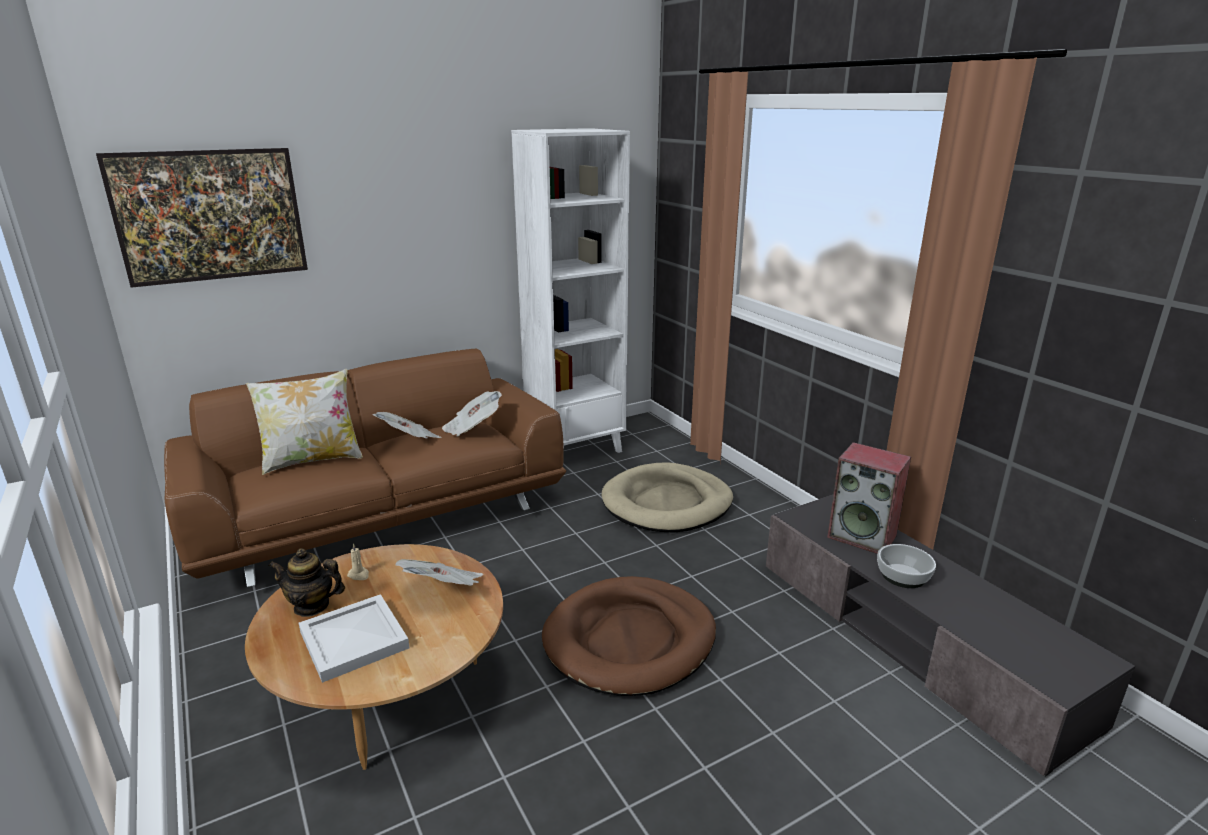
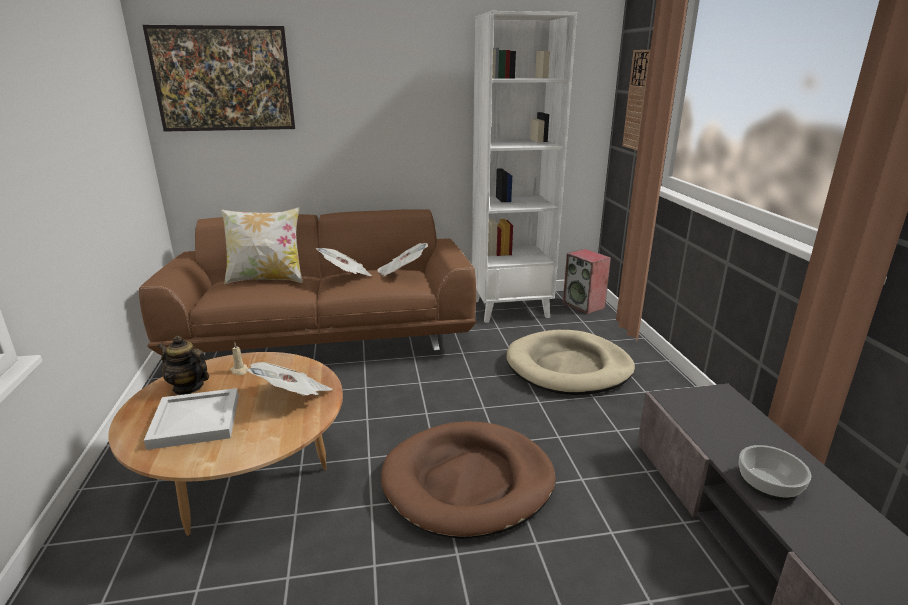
camera: 20 degrees right, 0 degrees up
speaker [827,442,911,554] -> speaker moved to [563,249,611,314]
none -> wall clock [622,50,650,151]

